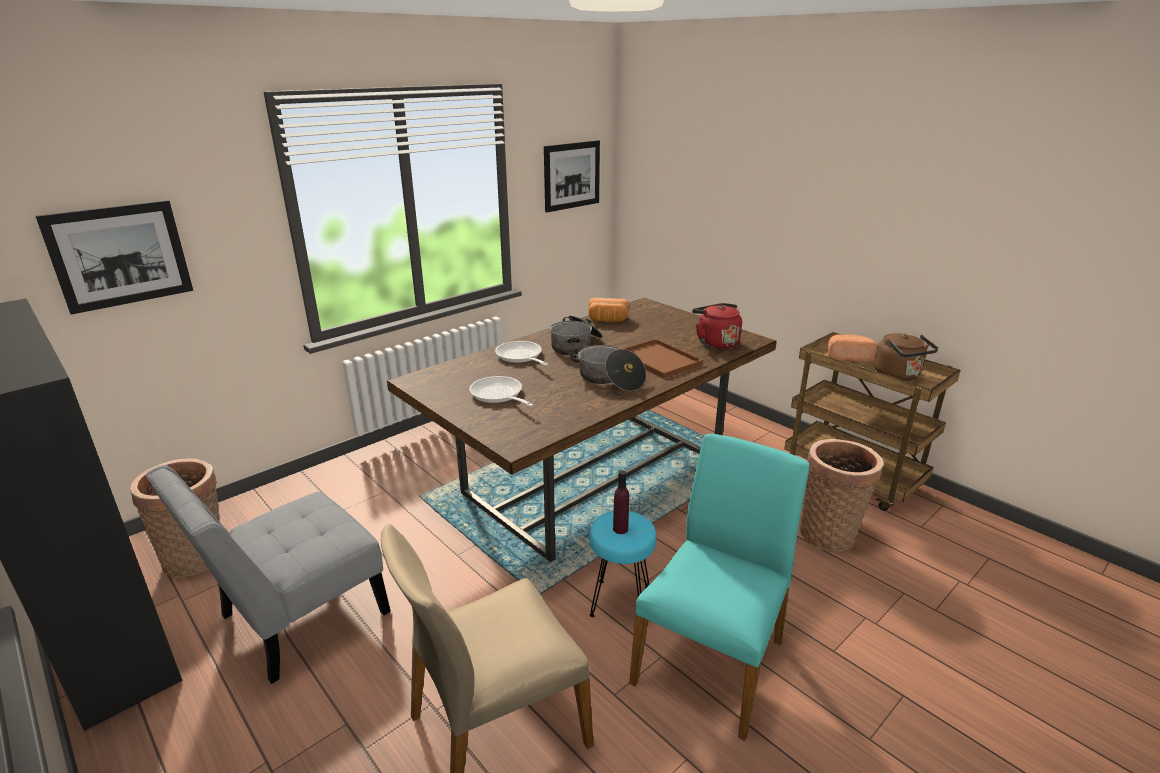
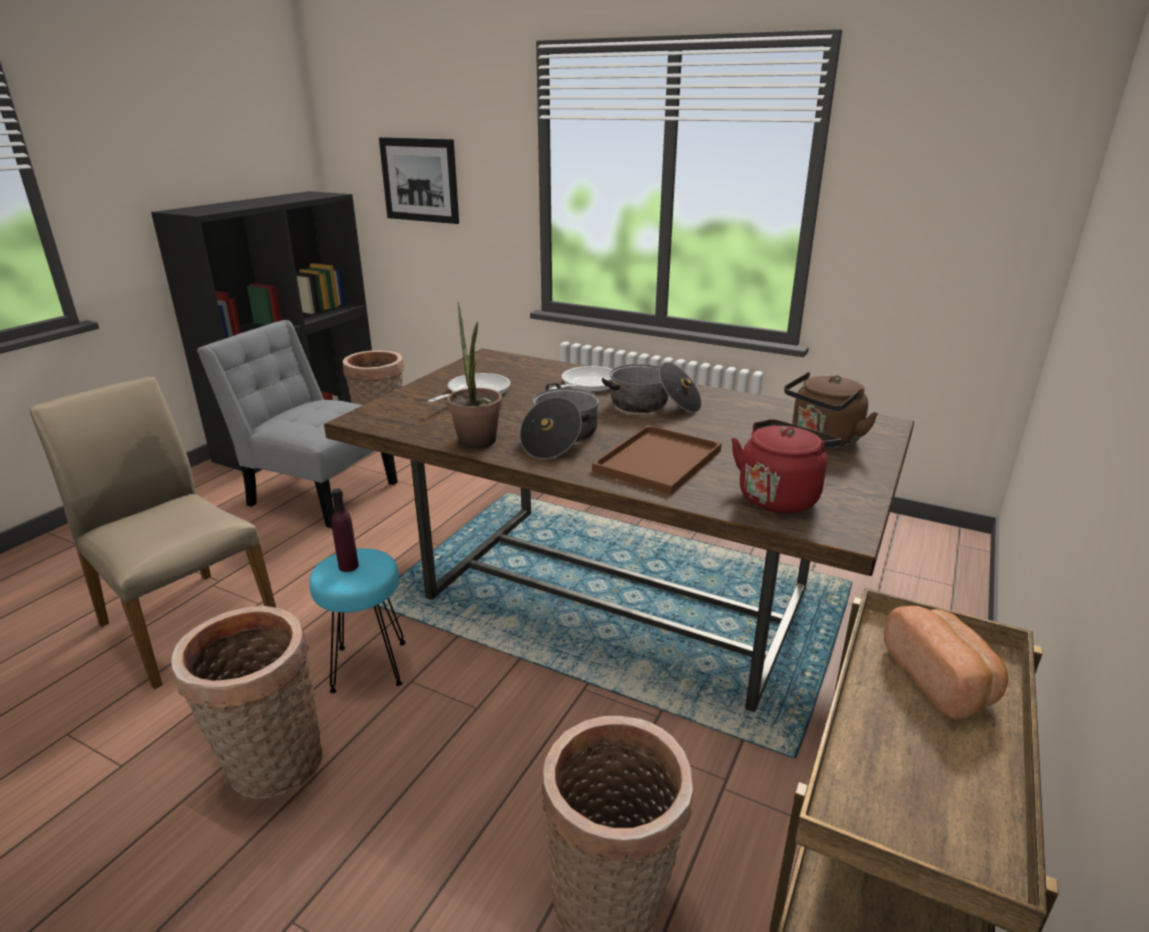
camera: 70 degrees right, 0 degrees up
picture [544,140,600,212] -> none
bread [588,298,629,322] -> none
turquoise chair [629,434,810,741] -> basket [171,606,323,799]
brown kettle [874,333,939,381] -> brown kettle moved to [784,372,878,448]
none -> potted plant [447,302,502,449]

